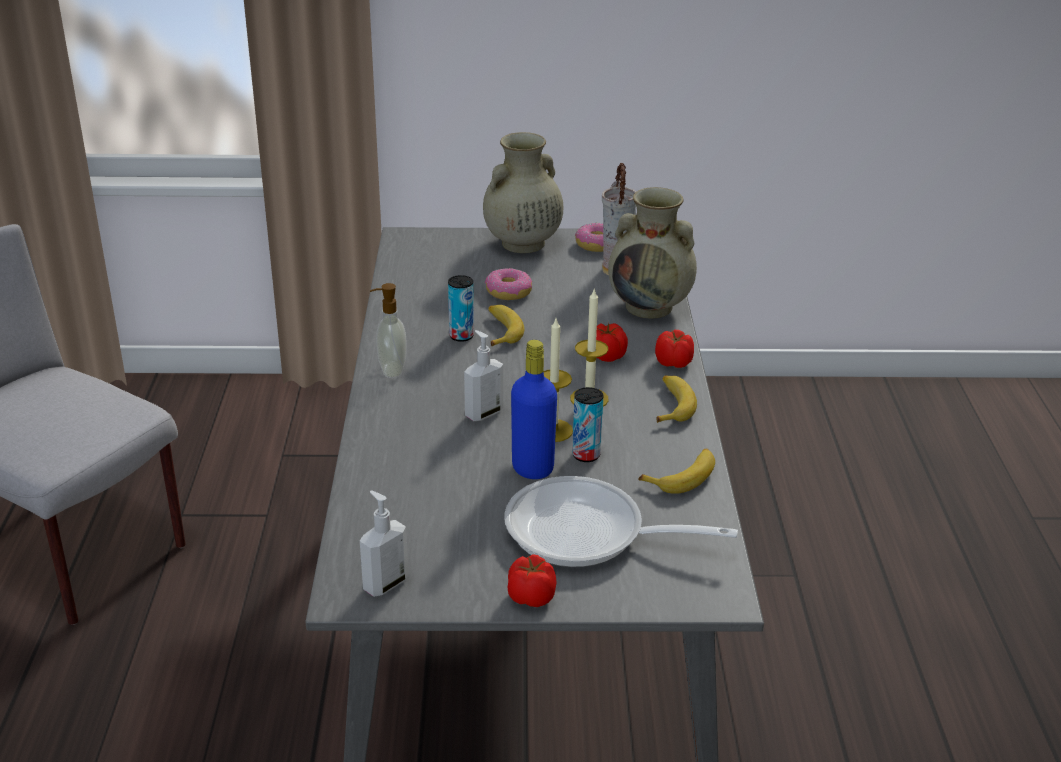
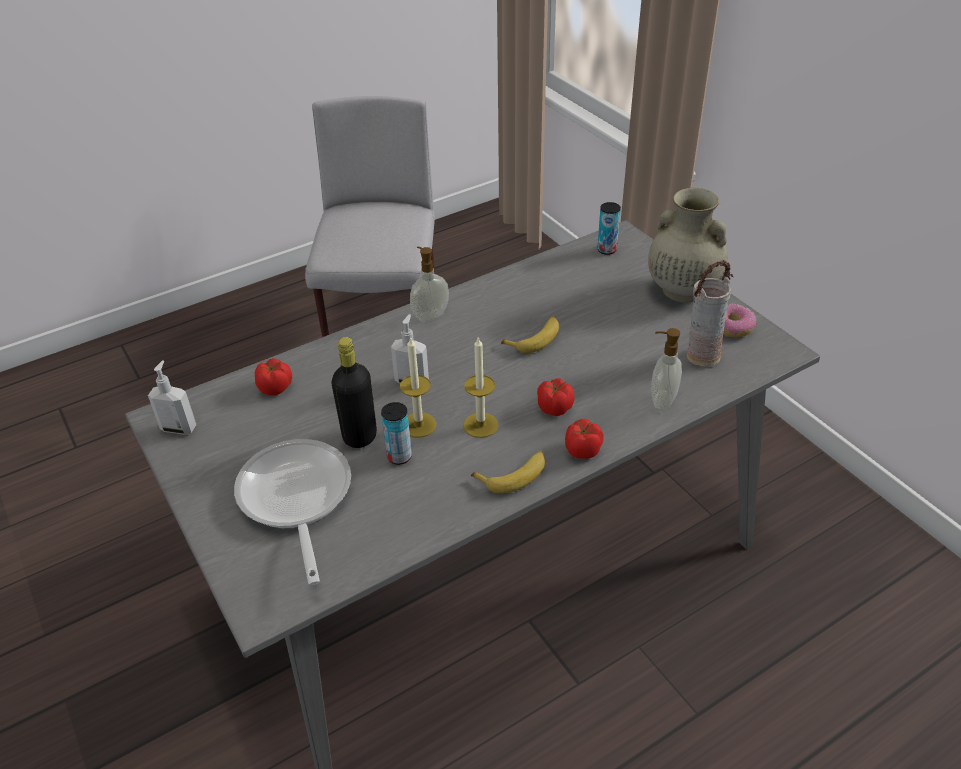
camera: 60 degrees right, 10 degrees up
can [448,275,474,342] -> can moved to [597,202,621,255]
donut [485,268,532,300] -> none
tomato [507,554,557,607] -> tomato moved to [255,358,292,395]
blue bottle [511,340,557,479] -> black bottle [332,337,377,448]
beige vase [608,187,697,319] -> soap dispenser [651,328,682,410]
banana [638,449,715,494] -> none

